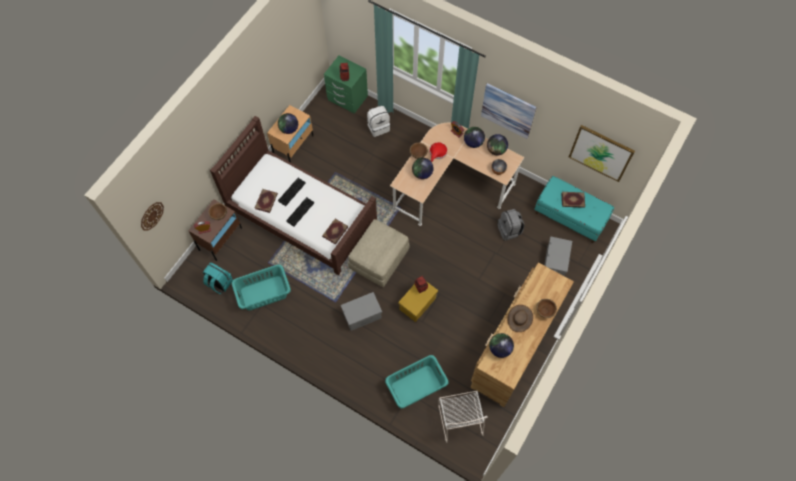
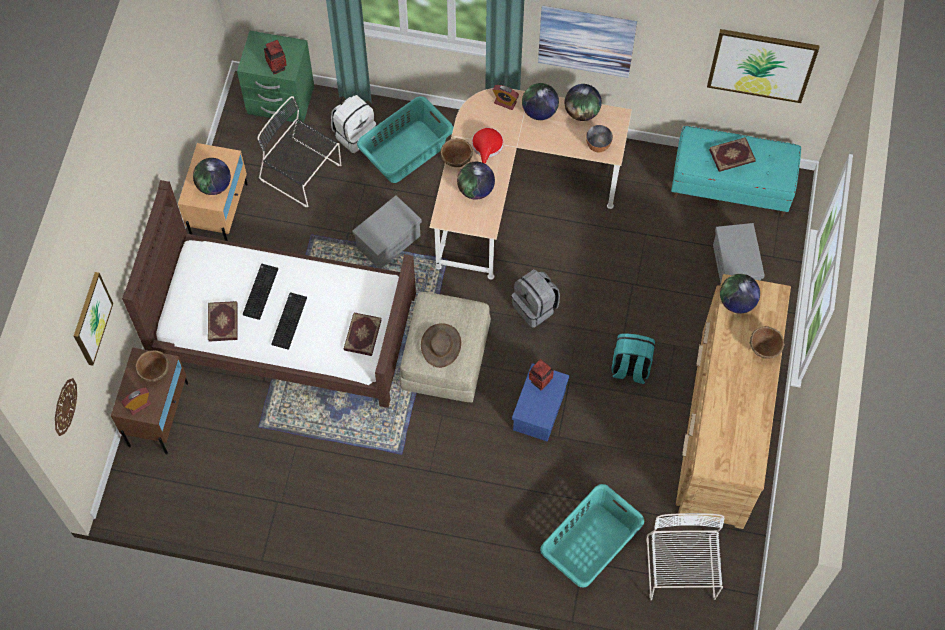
camera: 20 degrees left, 0 degrees up
turquoise backpack [203,262,233,294] -> turquoise backpack moved to [612,333,655,384]
turquoise laundry basket [232,265,291,311] -> turquoise laundry basket moved to [357,96,454,183]
grey storage box [341,292,382,331] -> grey storage box moved to [352,195,422,269]
yellow storage box [398,281,438,322] -> blue storage box [512,363,569,442]
white chair [438,391,488,443] -> white chair turned 150 degrees counterclockwise [646,513,725,601]
globe [489,333,514,358] -> globe moved to [720,274,760,314]
grey backpack [497,209,524,241] -> grey backpack moved to [511,269,560,328]
brown hat [507,305,533,332] -> brown hat moved to [421,323,461,368]
none -> picture [74,272,113,366]
none -> black chair [257,96,341,207]

